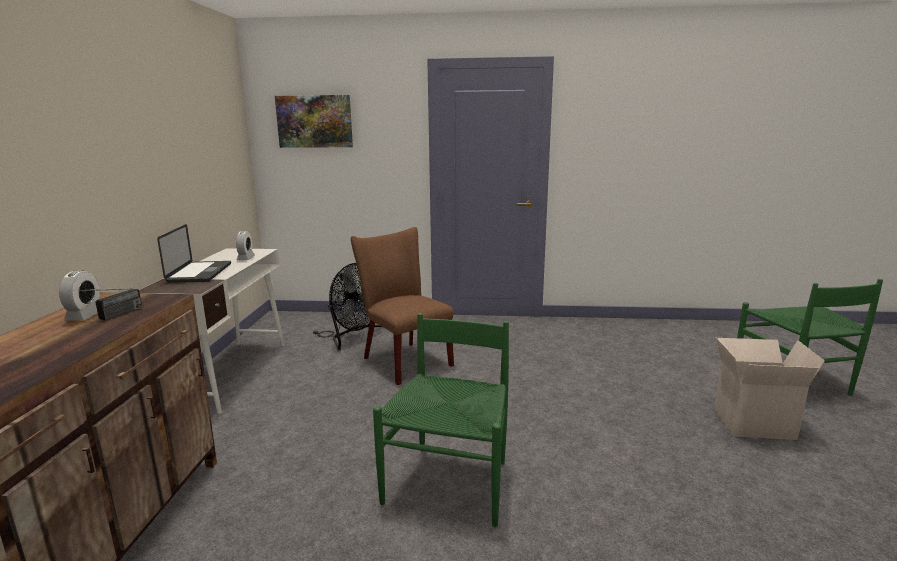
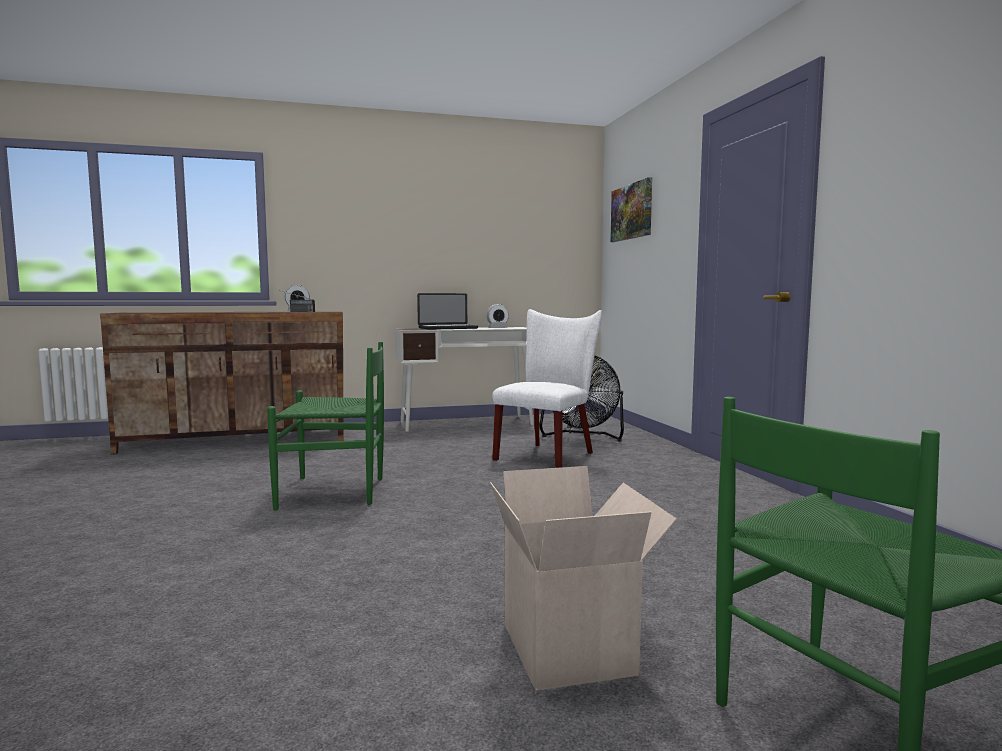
camera: 70 degrees right, 10 degrees down
brown chair [351,227,454,385] -> white chair [492,309,602,468]

